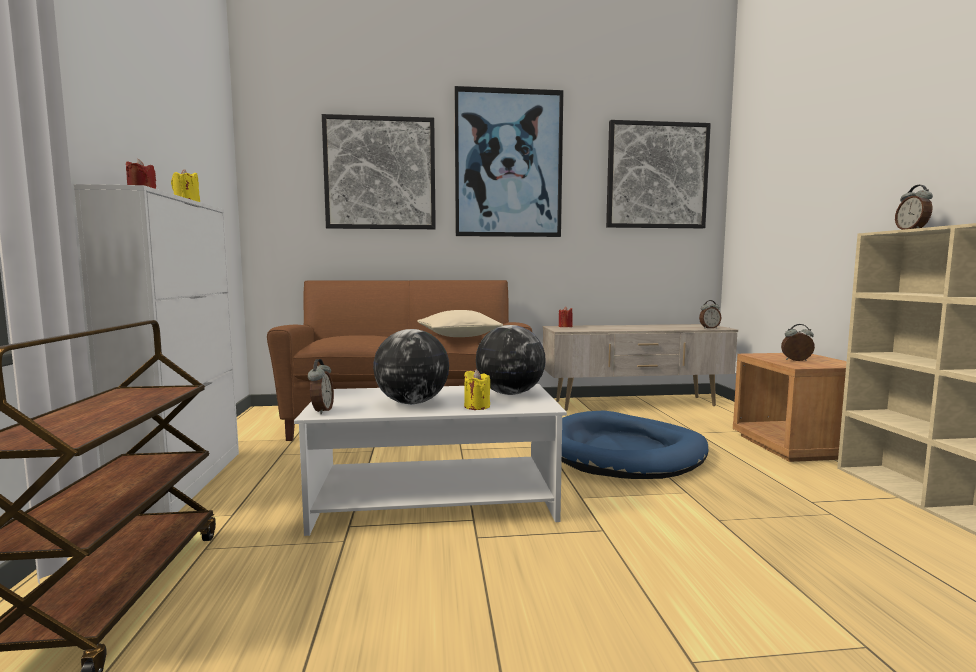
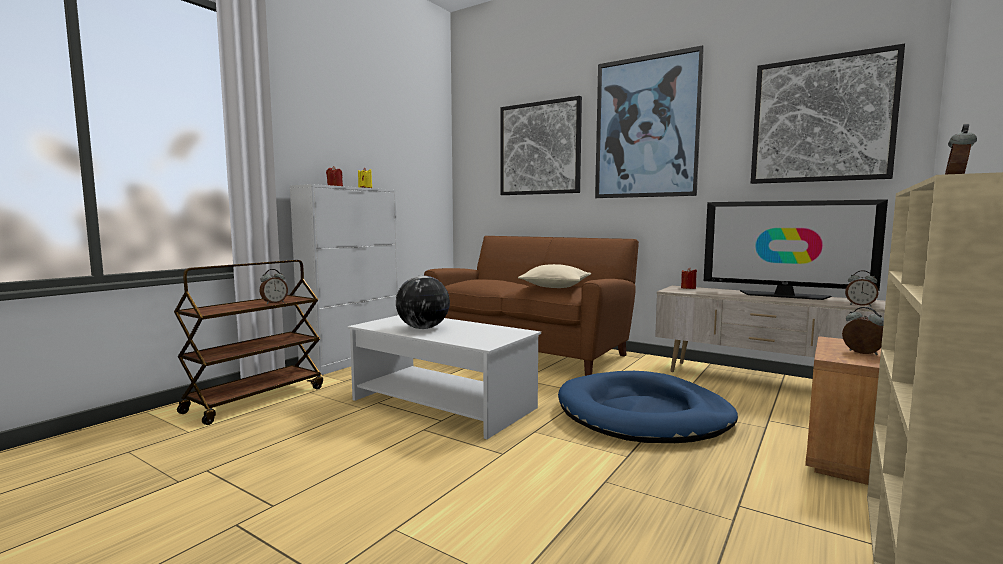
camera: 40 degrees right, 0 degrees up
alarm clock [308,359,334,414] -> alarm clock moved to [260,269,288,304]
yellow candle [464,369,490,410] -> none
globe [476,325,546,395] -> none
none -> television [704,199,888,300]

